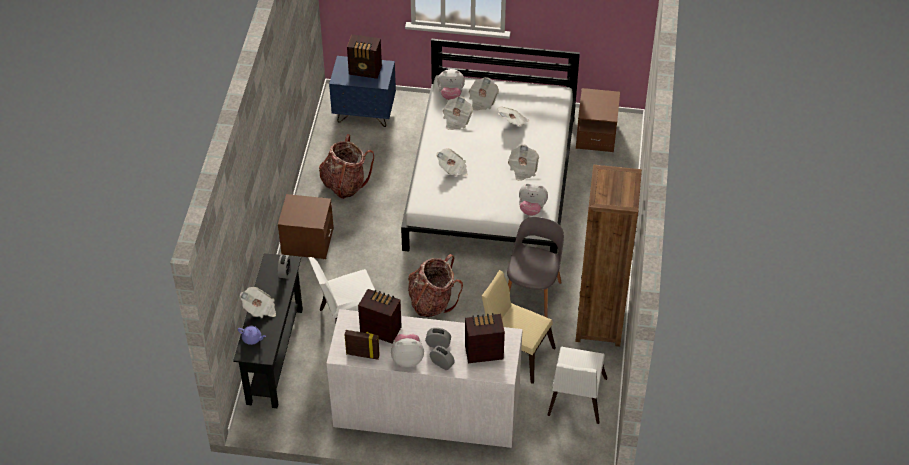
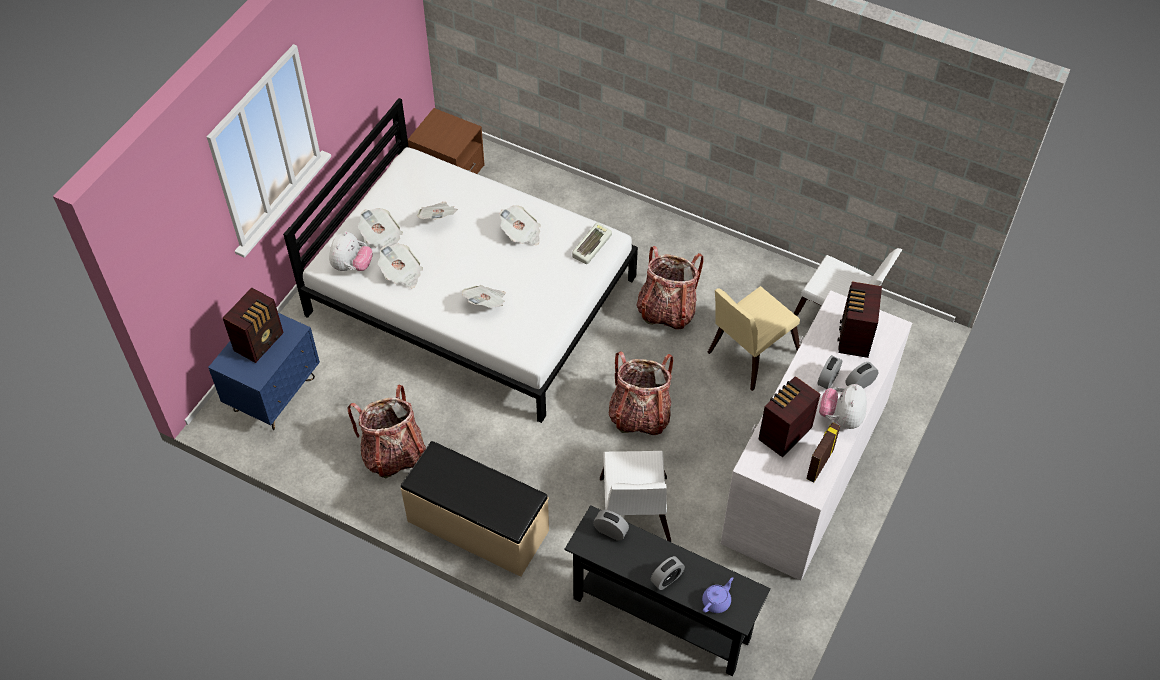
camera: 70 degrees left, 5 degrees up
newspaper [240,287,276,318] -> alarm clock [651,556,685,590]
brown nightstand [278,194,334,260] -> beige bench [401,441,549,577]
grey chair [507,217,564,318] -> backpack [637,246,704,330]
plush toy [519,182,548,216] -> keyboard [572,222,612,264]
brown bookcase [575,165,642,347] -> none

